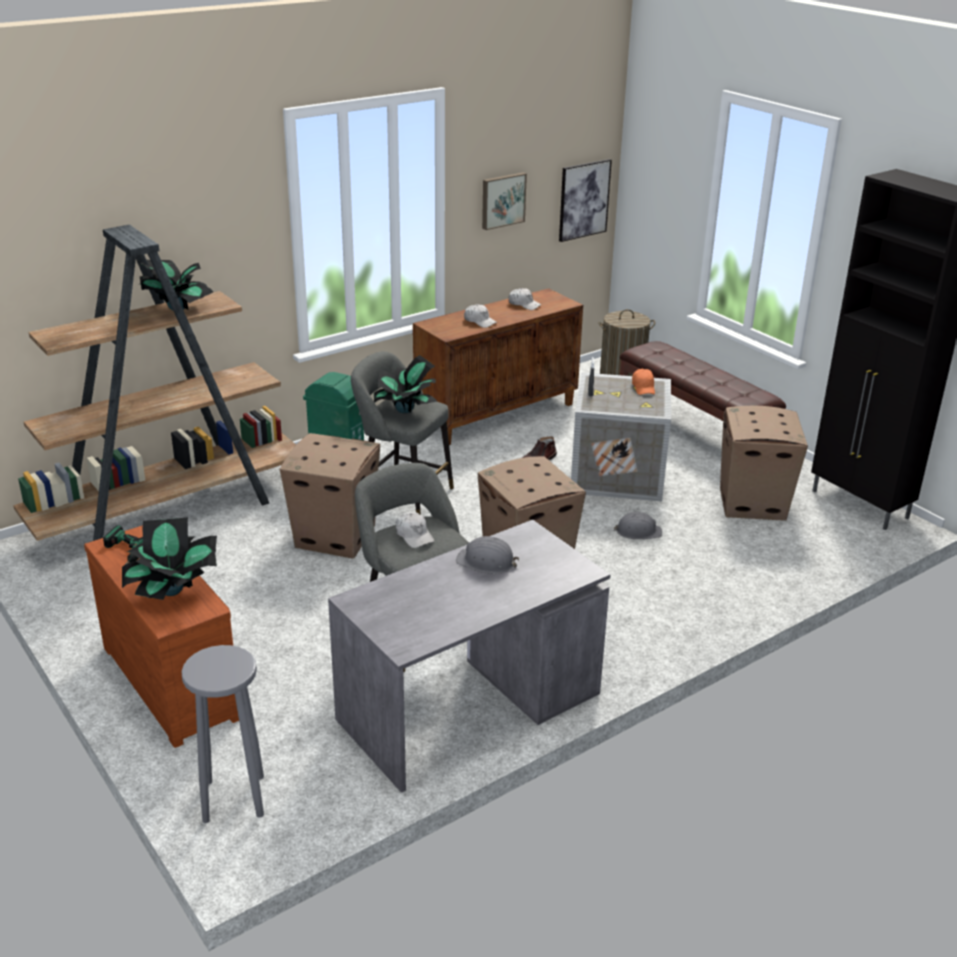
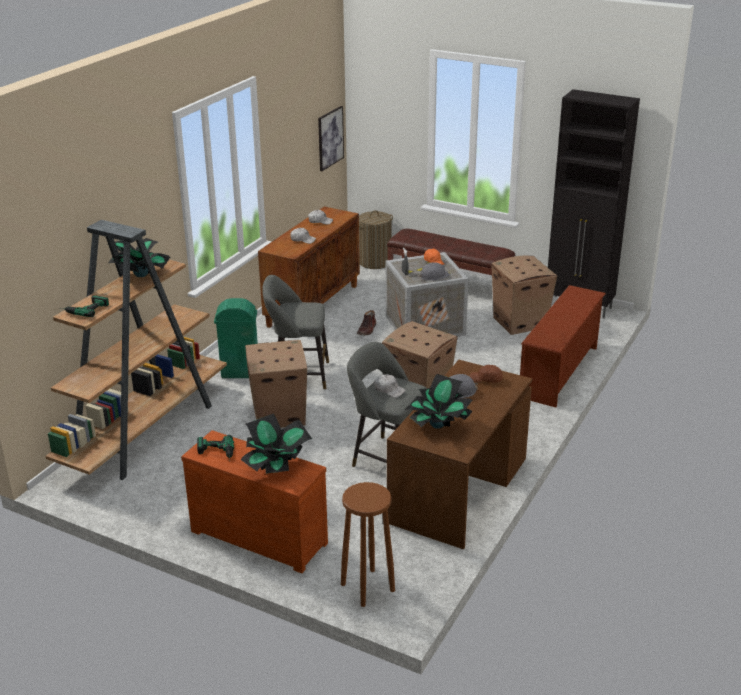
camera: 25 degrees left, 0 degrees up
grey stool [182,645,264,823] -> brown stool [341,482,395,607]
grey desk [328,520,611,793] -> brown desk [387,360,532,549]
potted plant [374,355,438,413] -> potted plant moved to [405,374,473,429]
picture [482,172,527,230] -> none
grey hard hat [614,512,662,539] -> grey hard hat moved to [419,262,450,281]
none -> power drill [61,295,109,317]
none -> brown cap [470,365,503,383]
none -> brown shoe rack [520,285,606,407]

